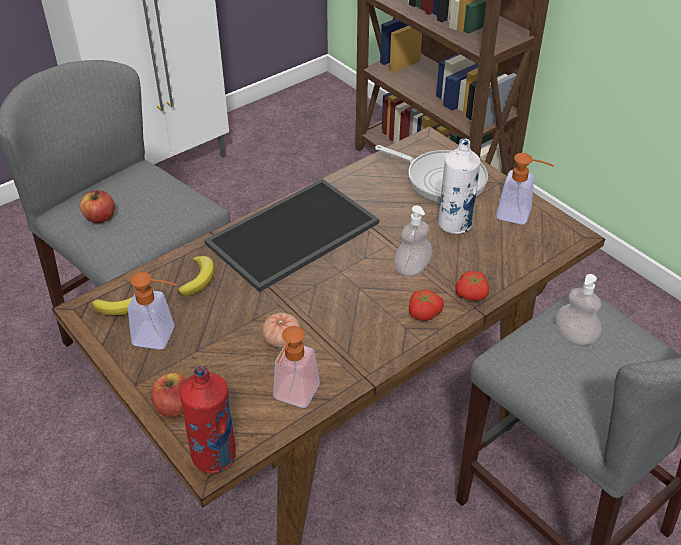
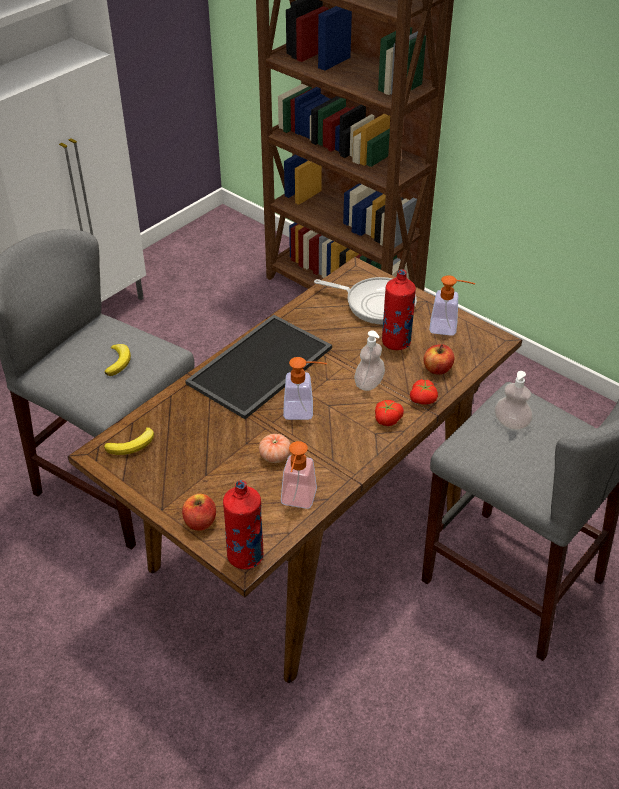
camera: 10 degrees left, 0 degrees up
apple [80,190,115,223] -> apple moved to [423,344,454,375]
soap dispenser [128,272,176,350] -> soap dispenser moved to [283,357,327,420]
banana [178,256,214,296] -> banana moved to [105,344,131,376]
white bottle [438,138,480,234] -> red bottle [382,269,416,350]

